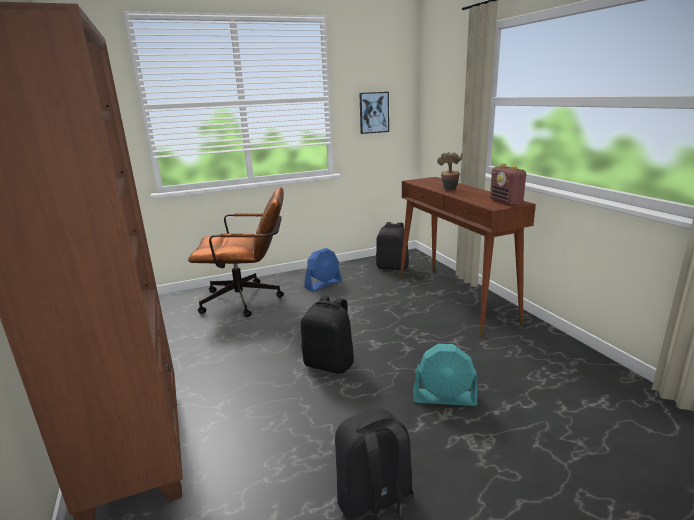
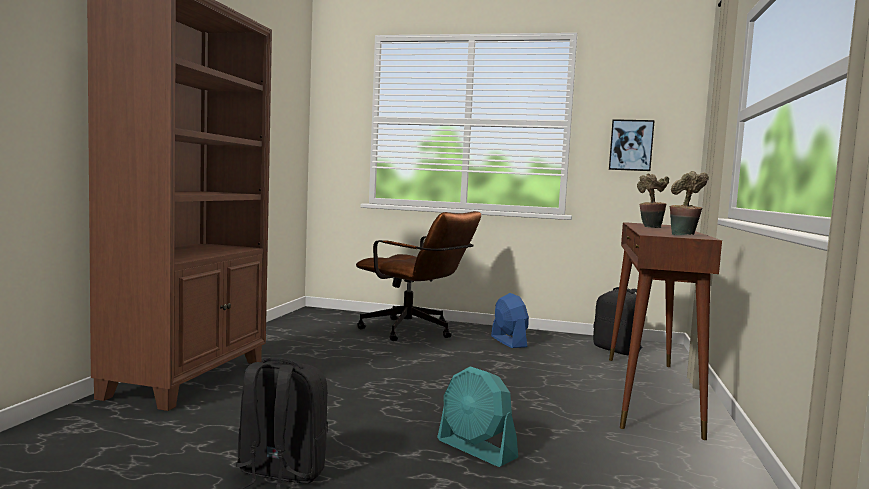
camera: 35 degrees right, 15 degrees down
black backpack [301,296,354,374] -> none
blue fan [304,248,342,291] -> blue fan turned 105 degrees counterclockwise [491,293,529,348]
radio [490,164,527,206] -> potted plant [670,171,709,235]

